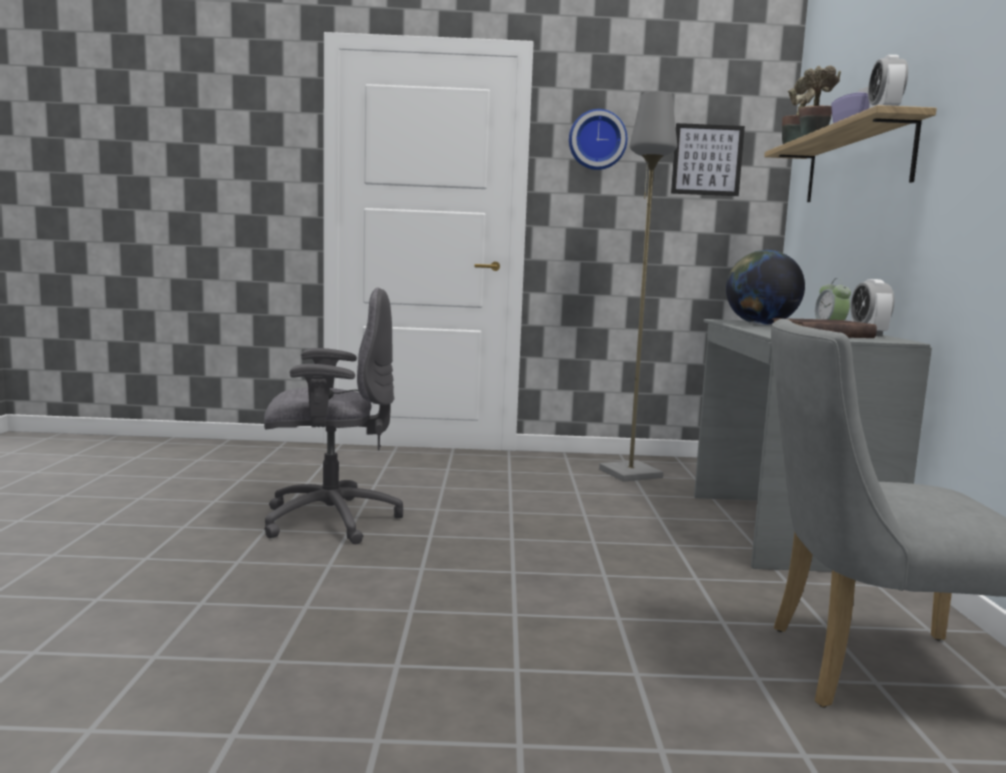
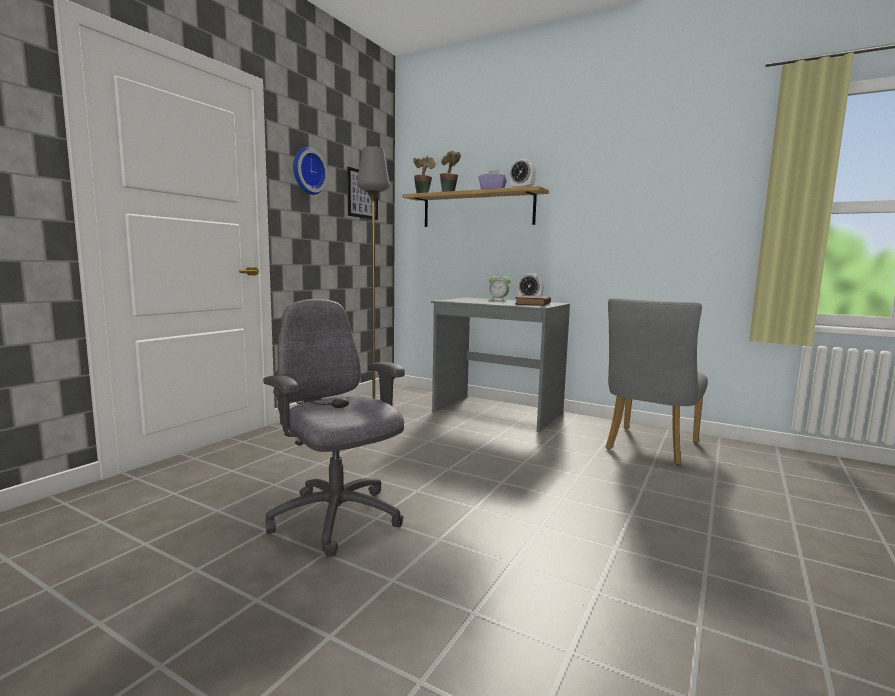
camera: 60 degrees left, 0 degrees up
grey office chair [264,287,403,544] -> grey office chair turned 60 degrees counterclockwise [263,299,405,557]
globe [726,250,805,325] -> none

